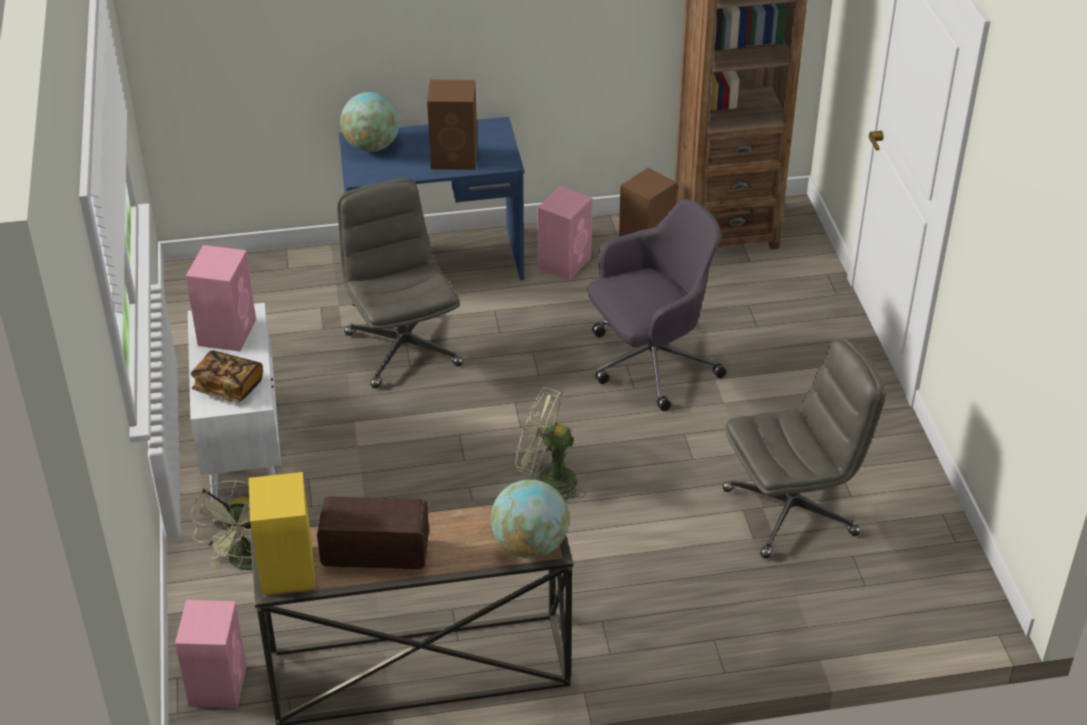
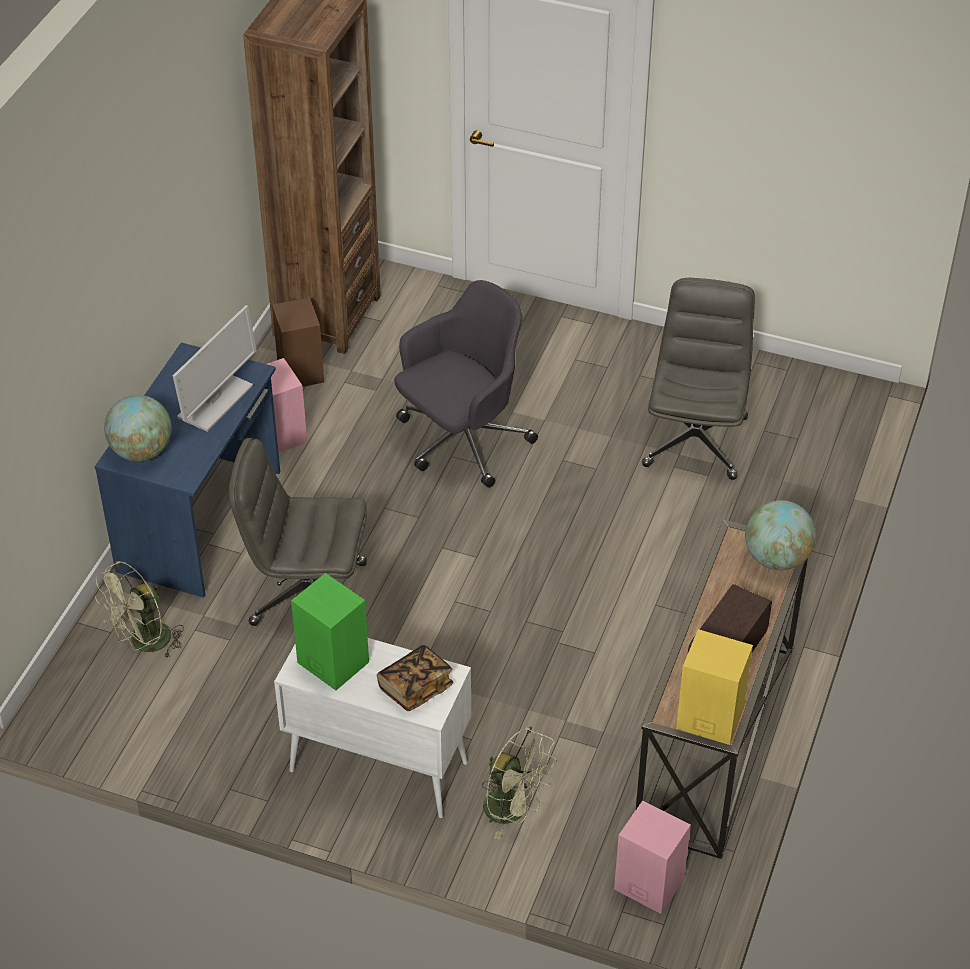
camera: 60 degrees left, 5 degrees up
pink speaker [186,245,256,351] -> green speaker [291,573,369,690]
brown speaker [427,80,477,170] -> monitor [173,305,257,432]
green fan [515,387,586,502] -> green fan moved to [95,561,184,659]
grey office chair [587,199,727,411] -> grey office chair turned 45 degrees clockwise [394,280,538,488]

